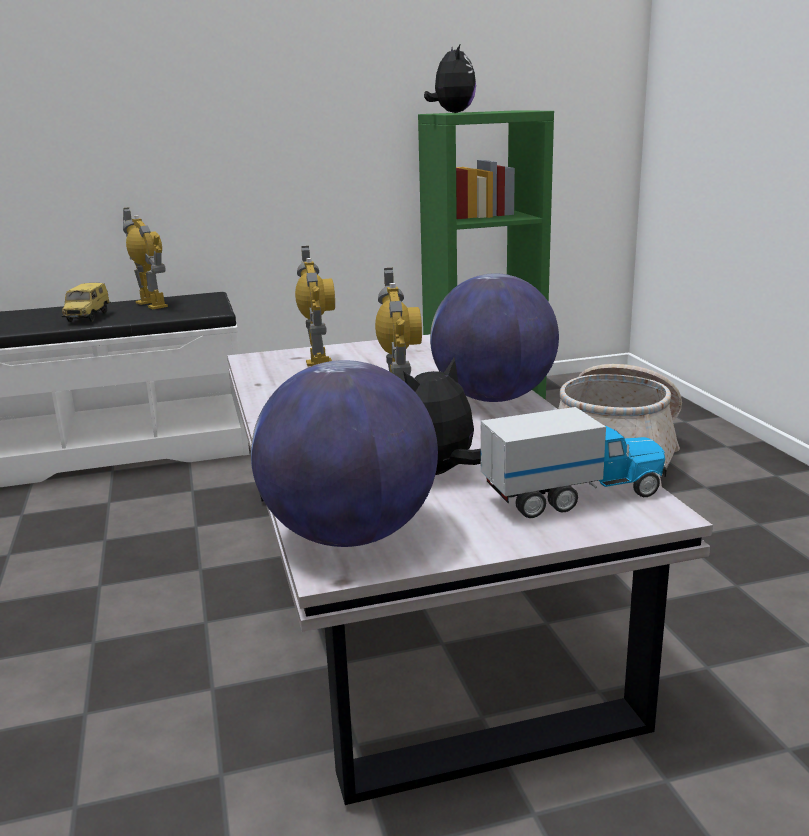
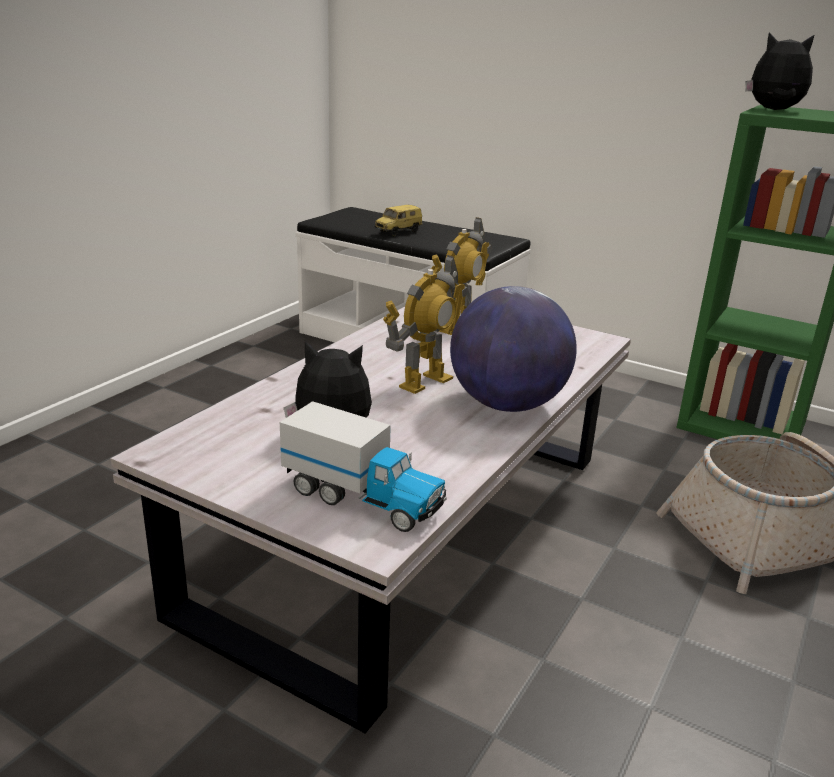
camera: 45 degrees right, 5 degrees up
toy robot [123,207,168,309] -> none
globe [251,360,438,547] -> none
plush toy [424,45,476,113] -> plush toy turned 105 degrees counterclockwise [745,33,815,110]

